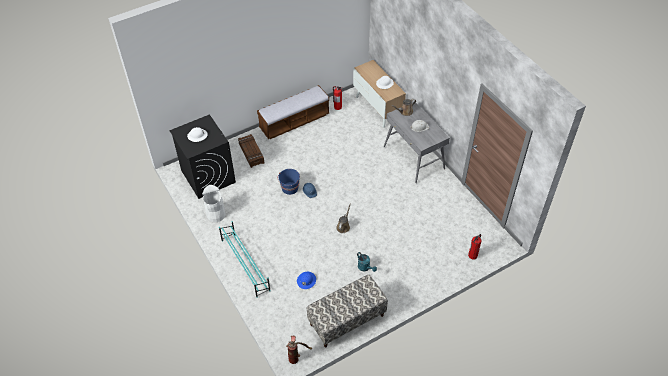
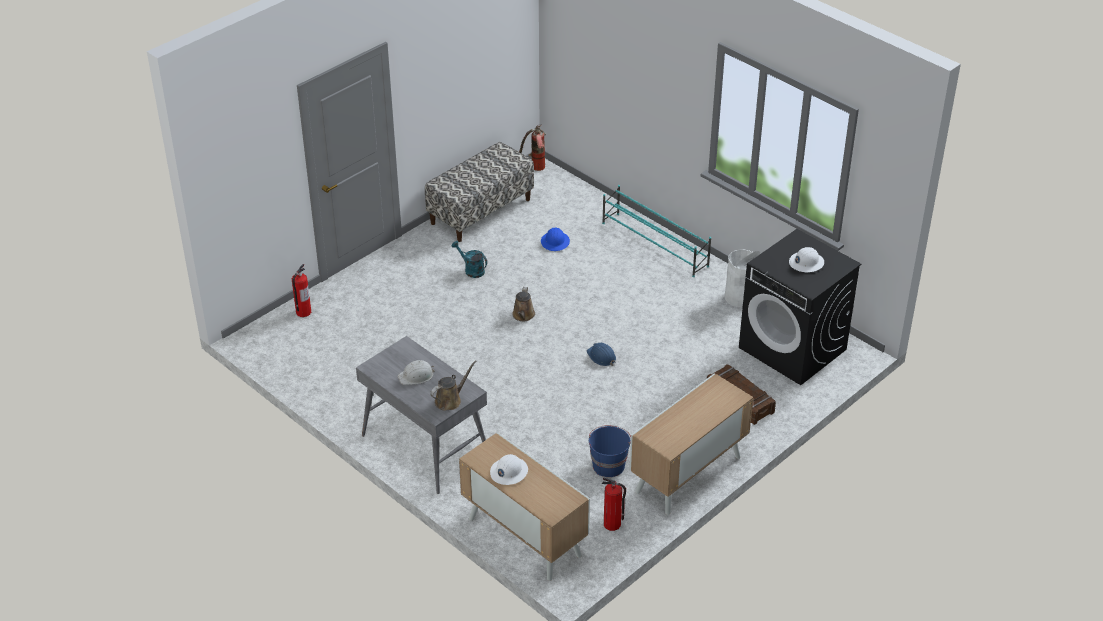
camera: 165 degrees right, 10 degrees down
bench [257,85,330,139] -> cabinet [630,373,753,515]
blue bucket [278,169,300,195] -> blue bucket moved to [589,425,631,477]

